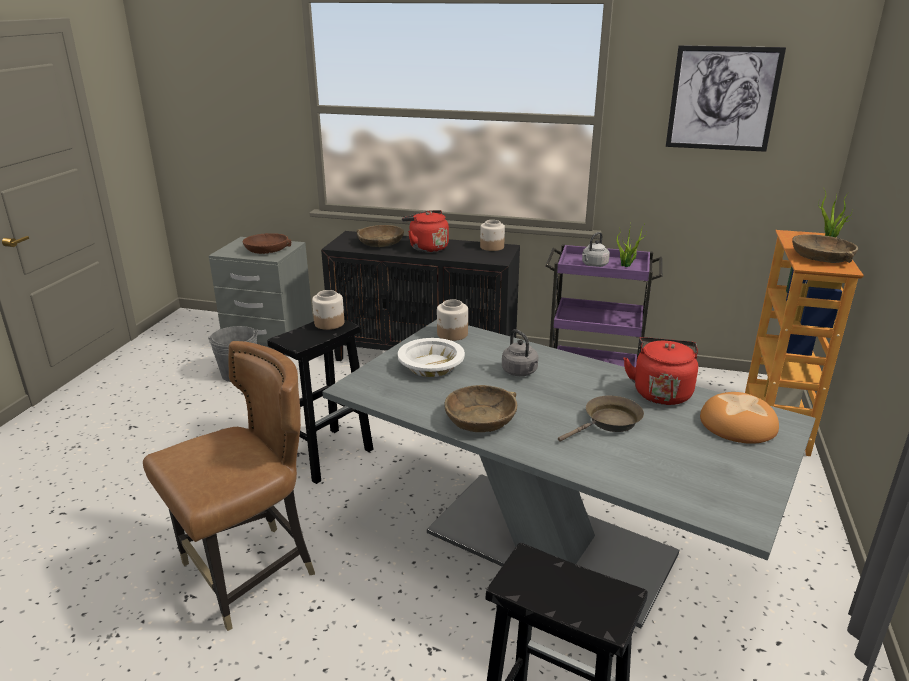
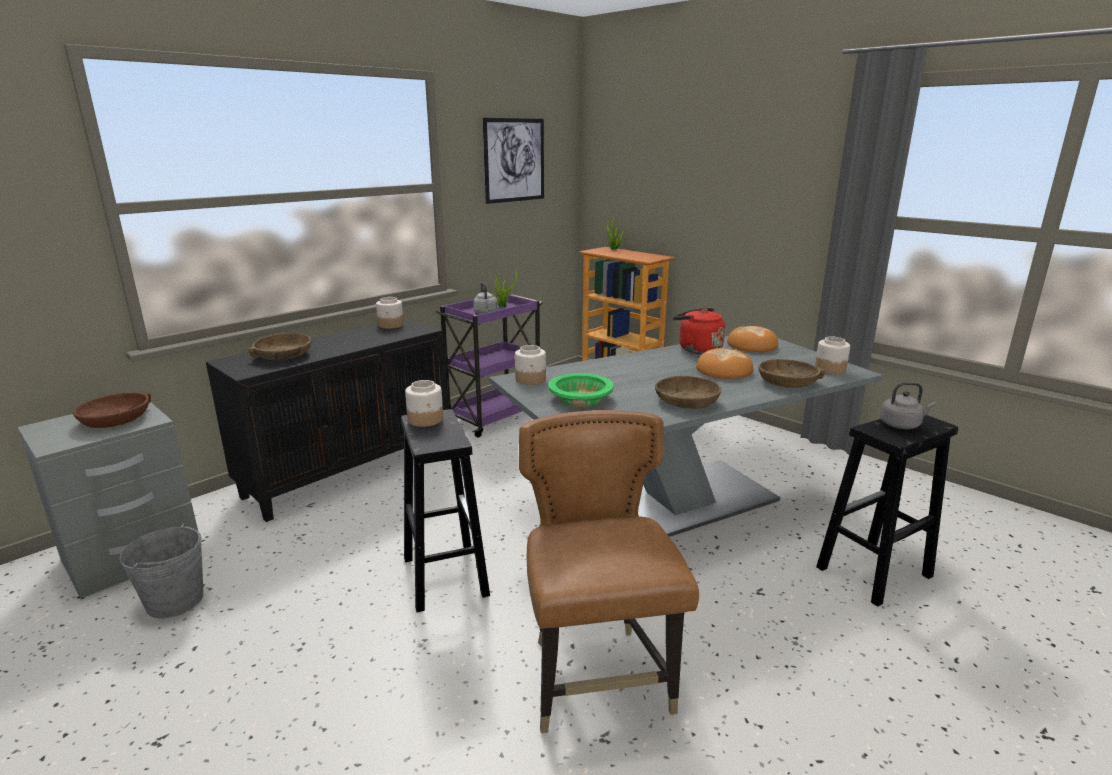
camera: 60 degrees left, 5 degrees down
white bowl [398,338,465,377] -> green bowl [548,373,613,407]
red kettle [402,210,449,252] -> none
grey kettle [502,329,538,376] -> grey kettle moved to [880,382,936,429]
brown frying pan [558,395,644,442] -> bread [696,348,753,379]
brown bowl [792,234,858,263] -> brown bowl moved to [758,359,825,388]
none -> jar [815,337,850,375]

